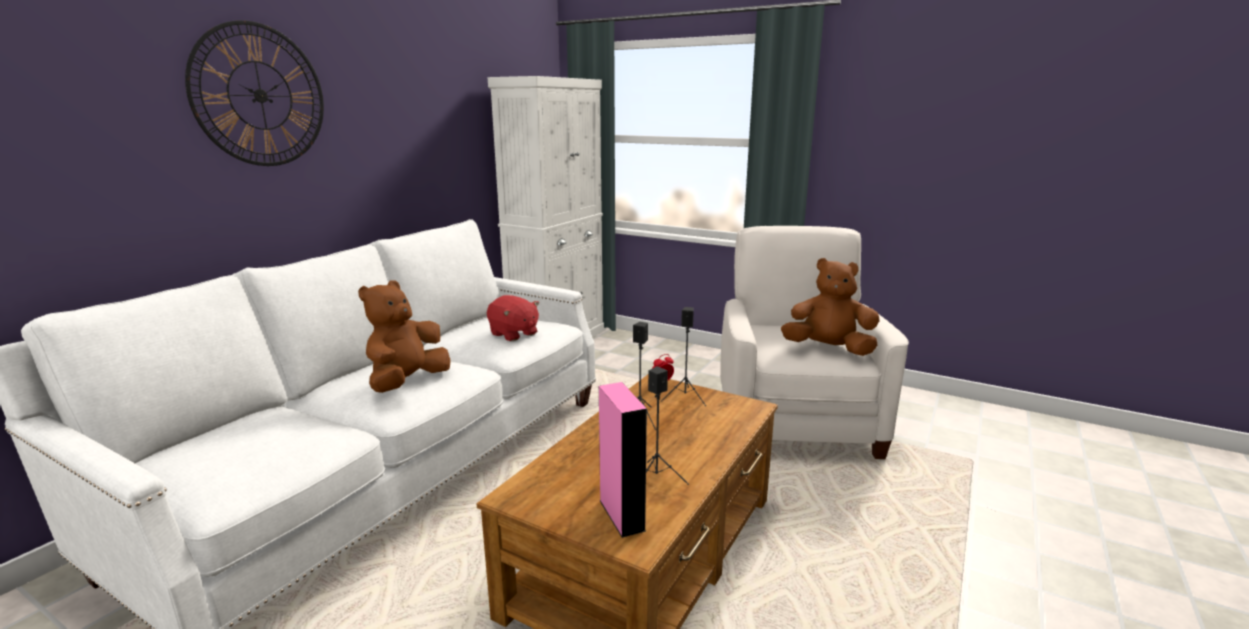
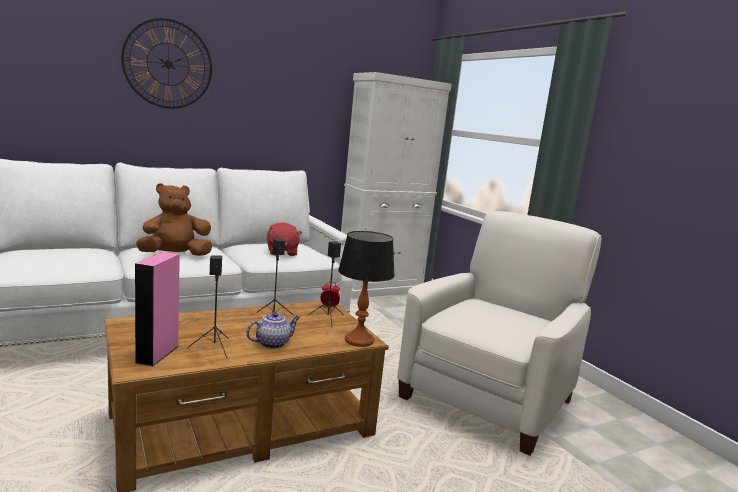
camera: 30 degrees right, 5 degrees down
brown plush toy [781,258,880,356] -> none
none -> teapot [246,312,300,349]
none -> table lamp [338,231,395,347]

